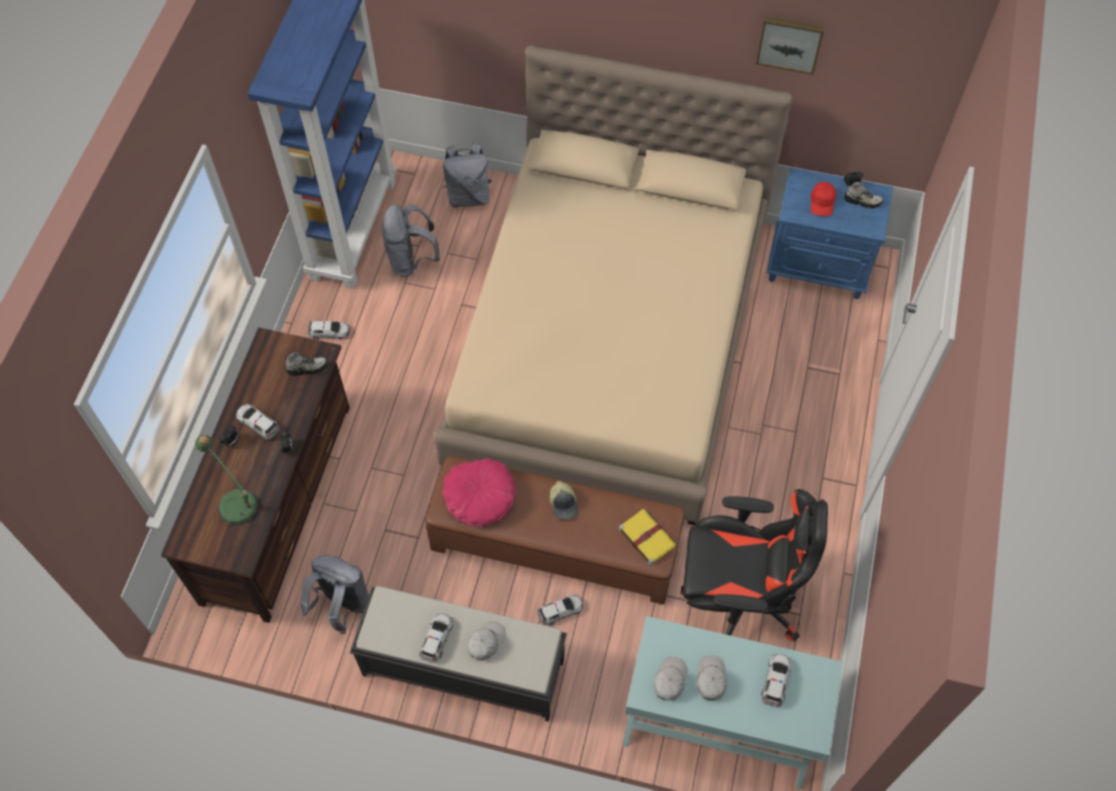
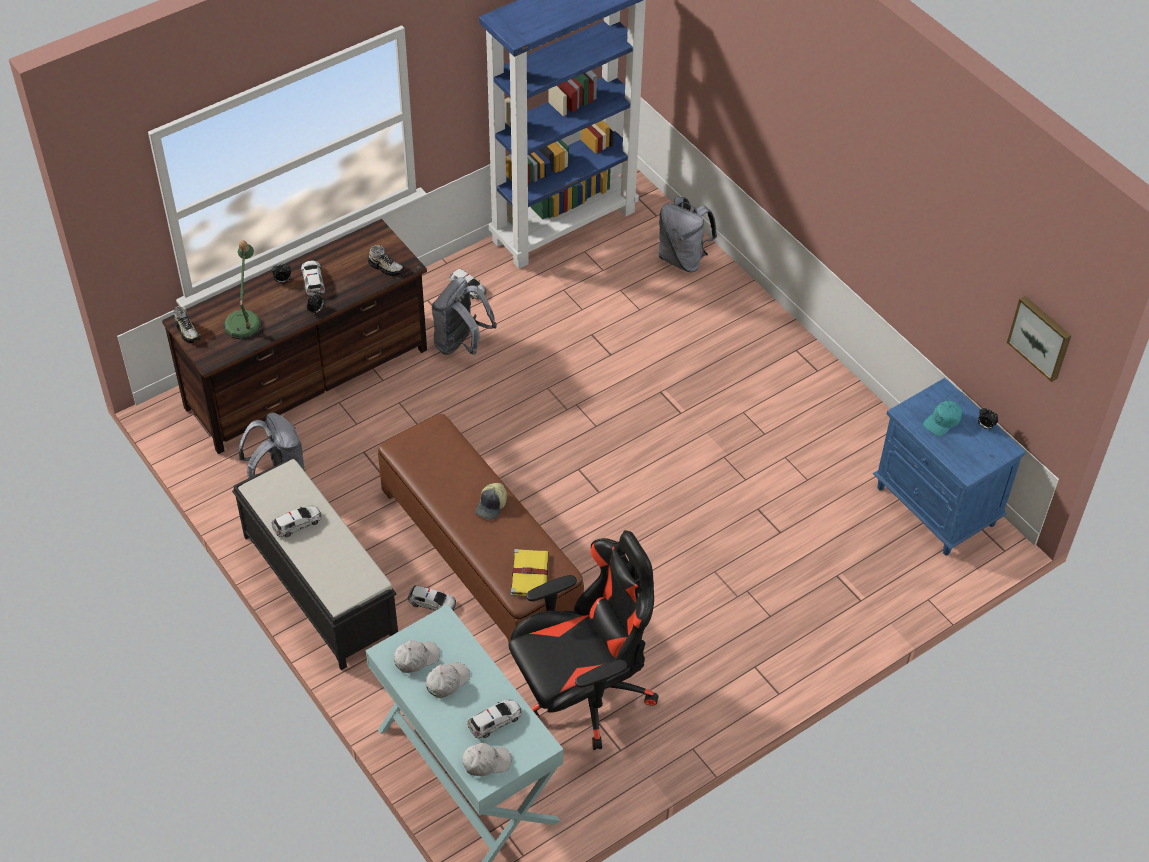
camera: 40 degrees right, 10 degrees down
grey backpack [382,204,440,277] -> grey backpack moved to [432,277,497,355]
beige bed [434,45,792,525] -> none
pink pillow [442,458,516,527] -> none
white cap [468,621,506,661] -> white cap moved to [462,743,511,776]
black office chair [681,489,828,642] -> black office chair turned 75 degrees counterclockwise [508,530,658,750]
picture [756,16,825,75] -> picture moved to [1007,296,1072,382]
red cap [811,182,836,217] -> turquoise cap [923,401,962,436]
shoe [844,182,884,208] -> shoe moved to [174,306,200,343]

